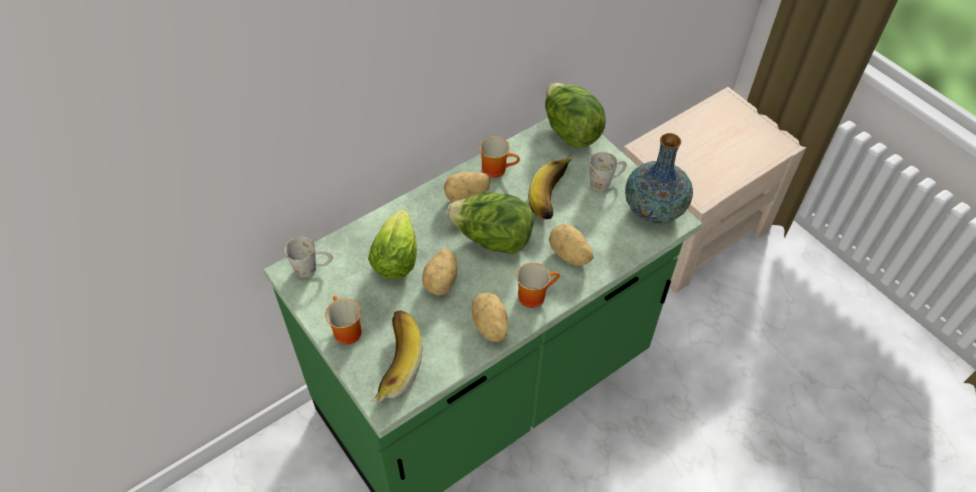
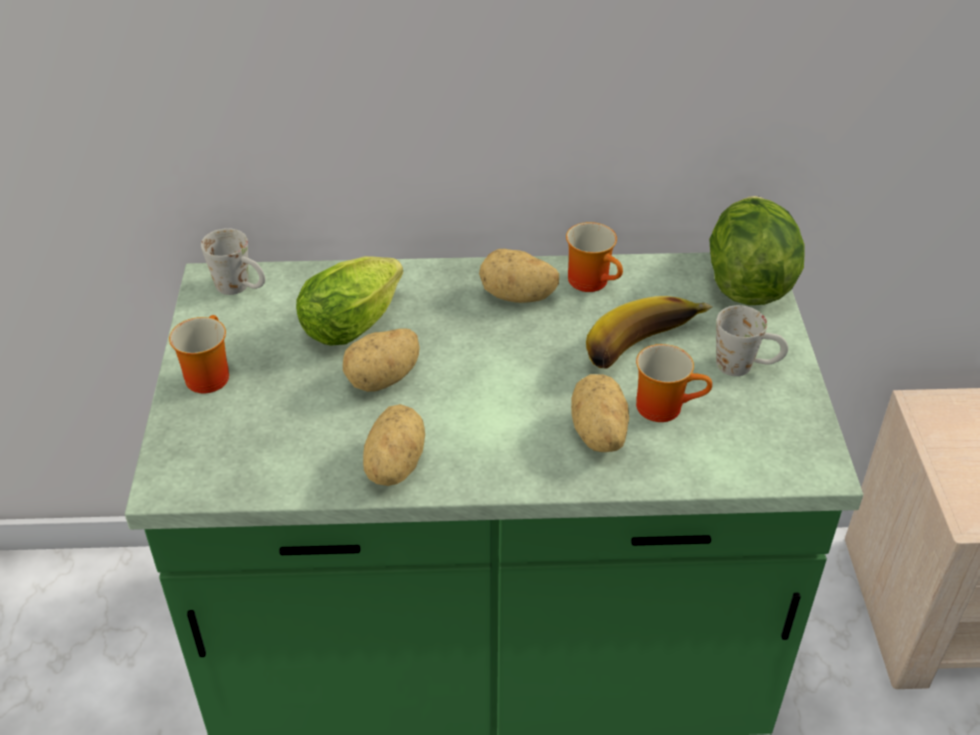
camera: 35 degrees right, 10 degrees down
banana [371,310,423,403] -> none
lettuce [446,193,533,254] -> none
mug [516,263,560,308] -> mug moved to [636,344,712,422]
vase [625,133,693,223] -> none

